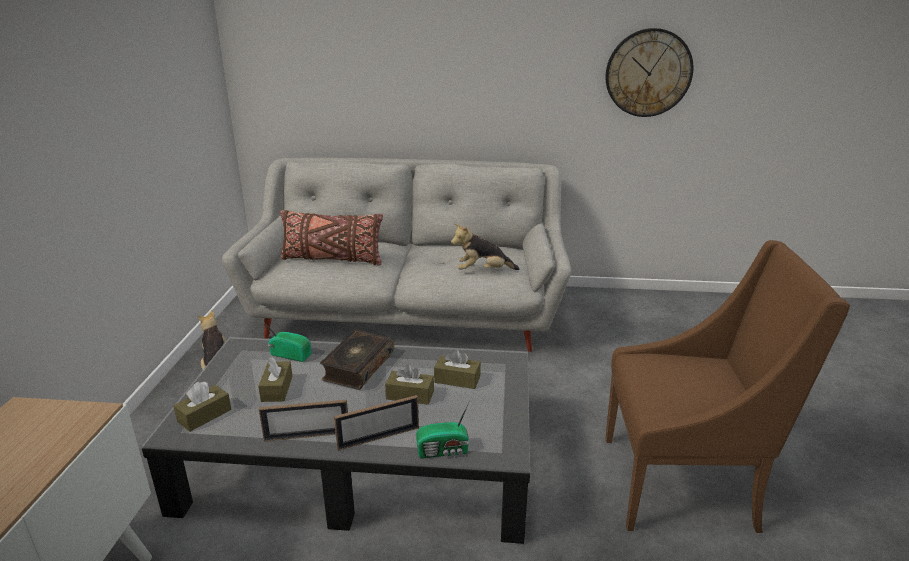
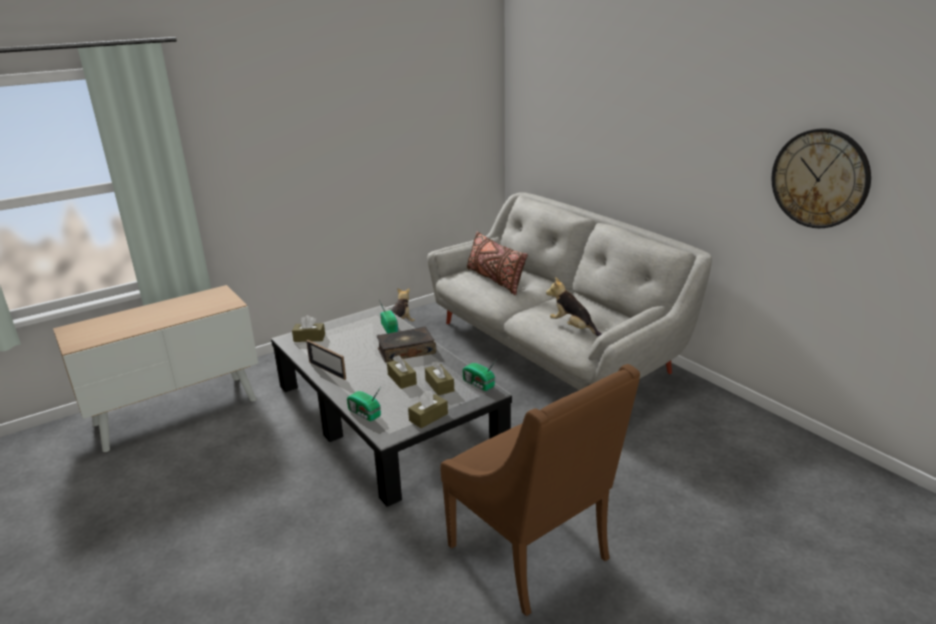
camera: 50 degrees right, 0 degrees up
brown tissue box [258,357,292,402] -> brown tissue box moved to [408,391,448,428]
picture frame [334,395,419,451] -> none
none -> radio [462,359,497,391]

